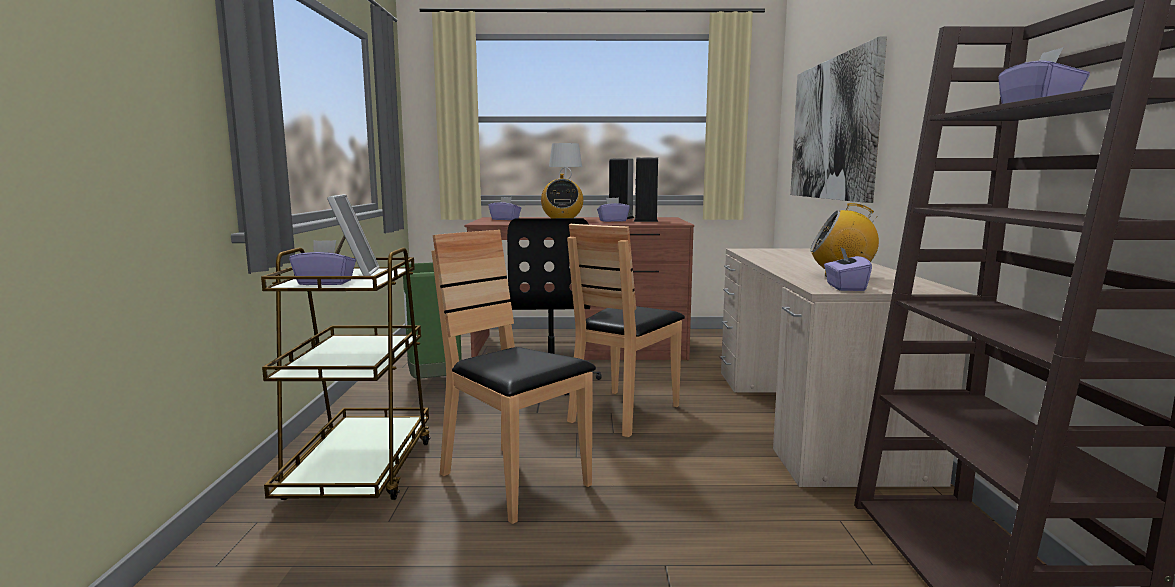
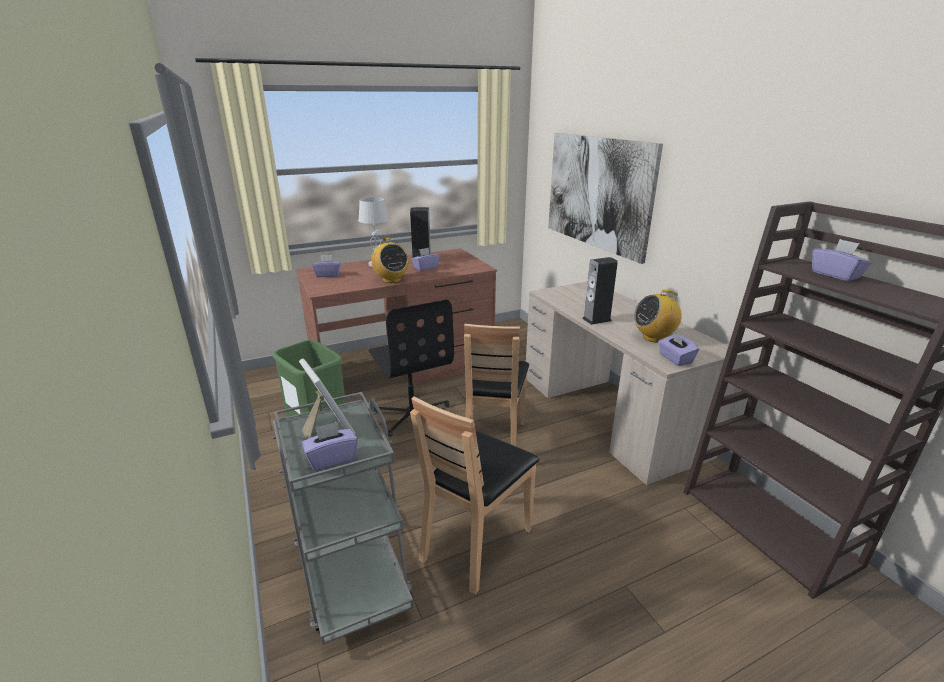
camera: 25 degrees left, 15 degrees up
brown cart [261,247,430,500] -> grey cart [273,392,414,645]
brown chair [431,230,596,524] -> brown chair turned 75 degrees counterclockwise [410,396,539,594]
speaker [634,158,658,222] -> speaker moved to [582,257,618,325]

